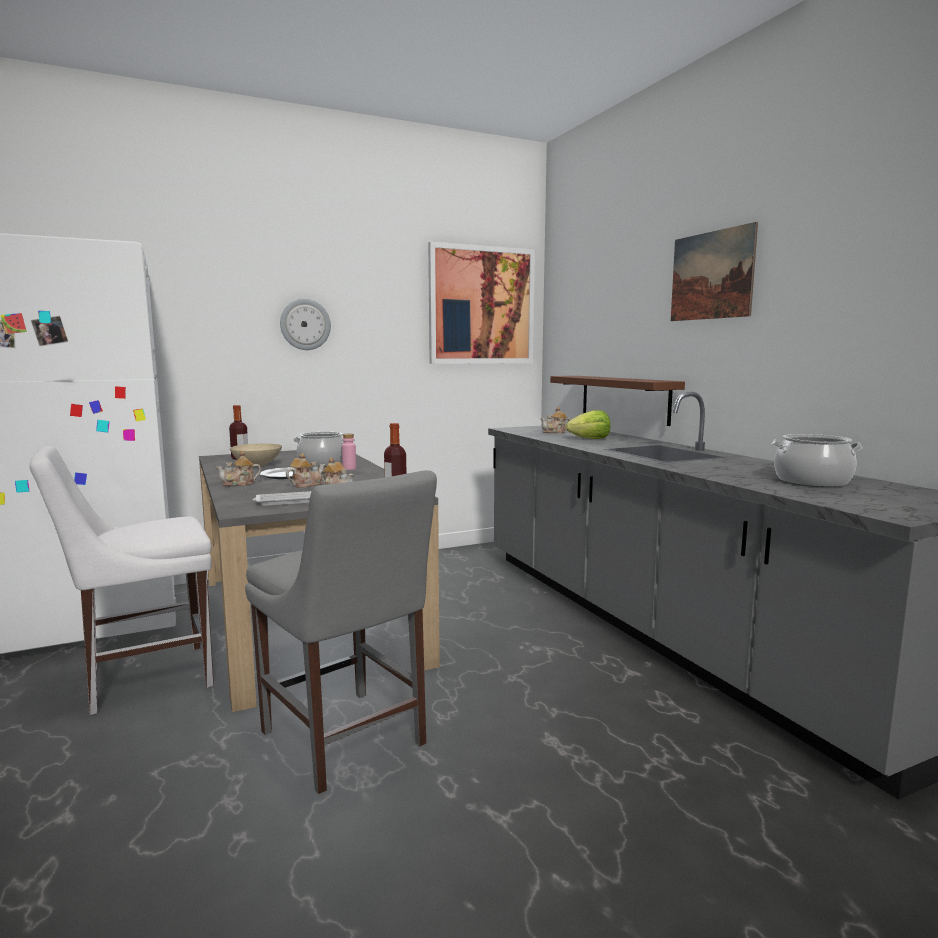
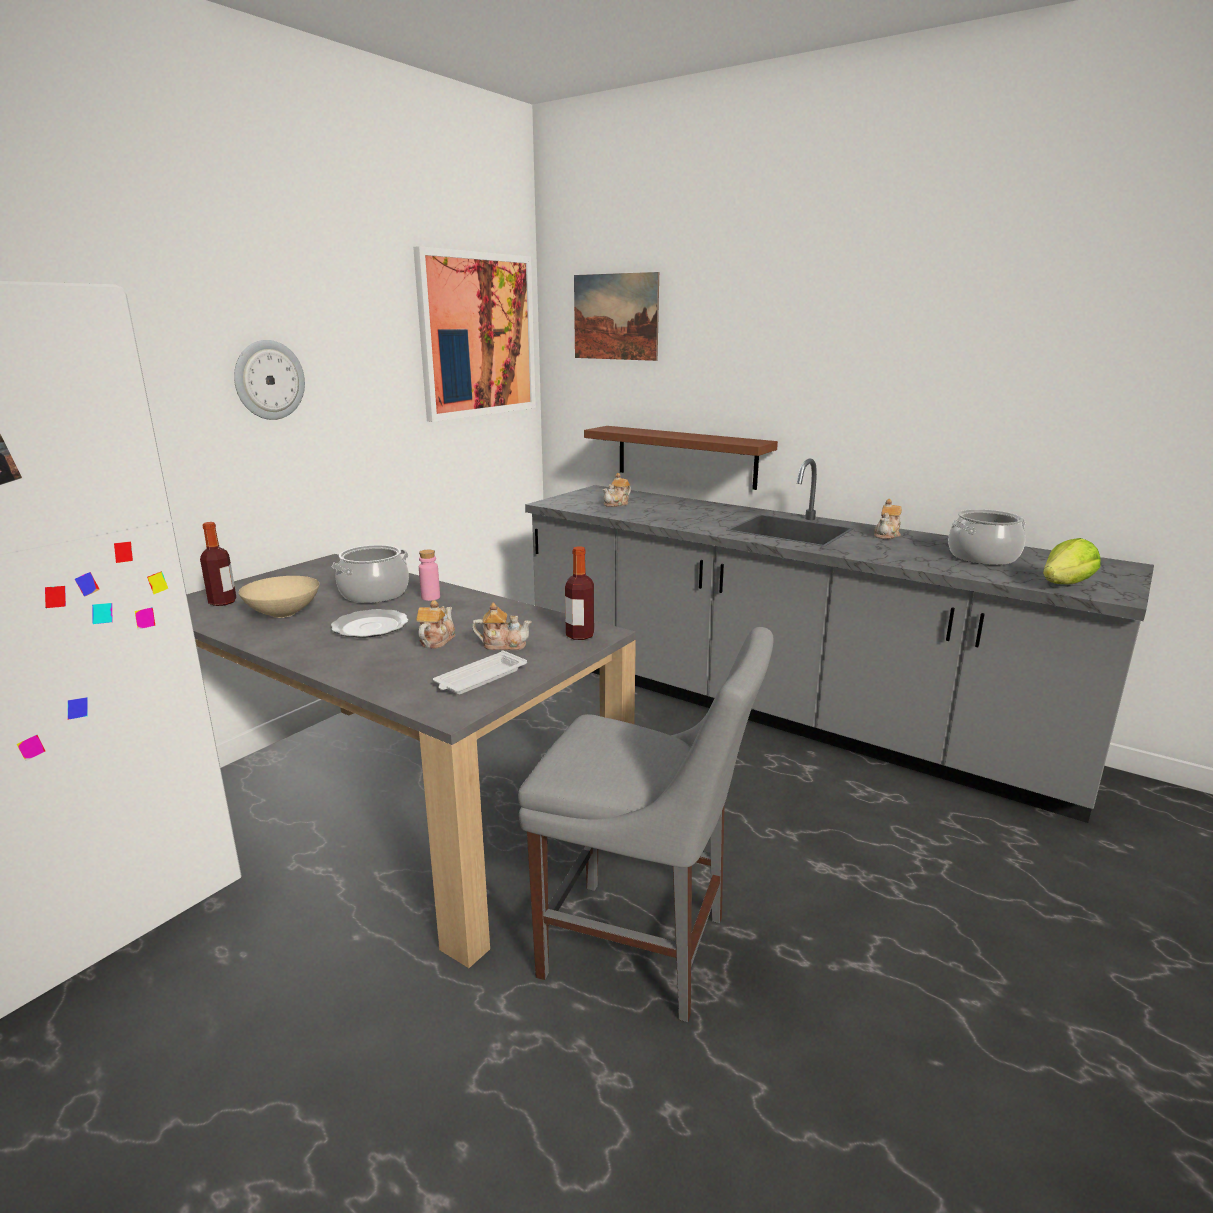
camera: 30 degrees left, 10 degrees up
white chair [29,446,214,715] -> none
teapot [216,451,261,486] -> teapot moved to [874,499,902,539]
lettuce [566,410,610,439] -> lettuce moved to [1043,538,1101,584]
picture [671,222,758,321] -> picture moved to [574,272,659,361]

